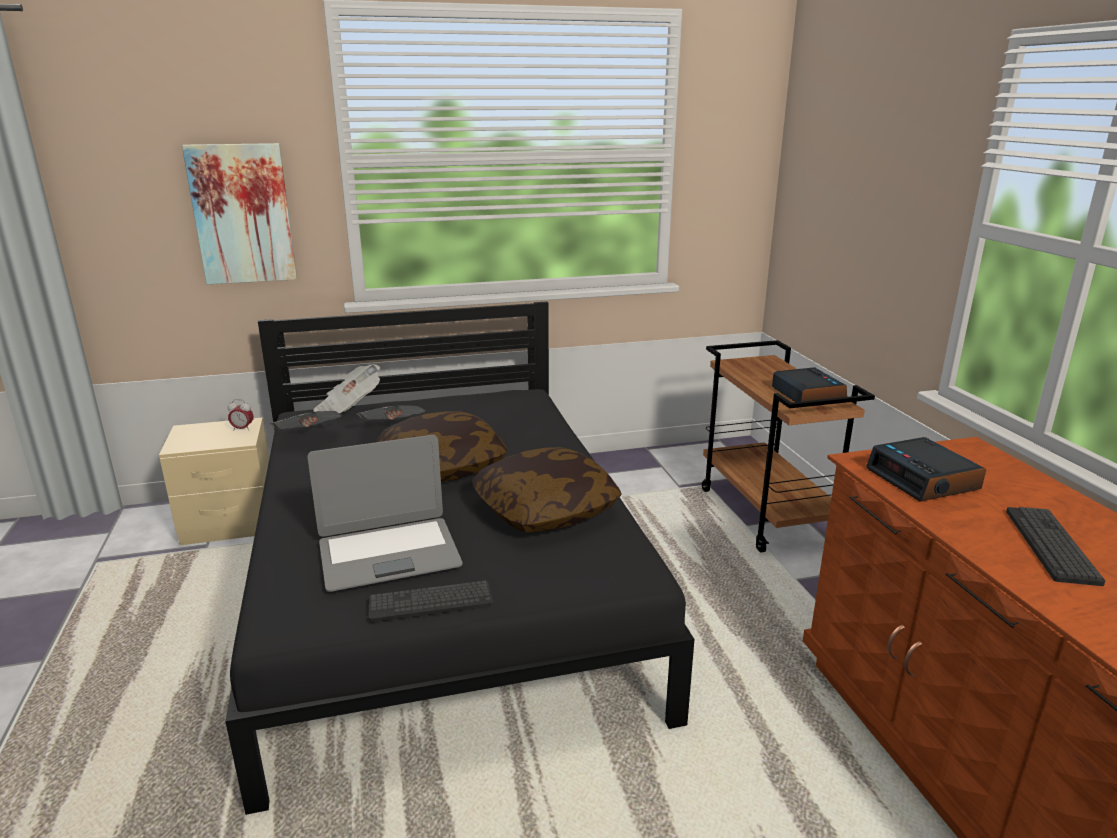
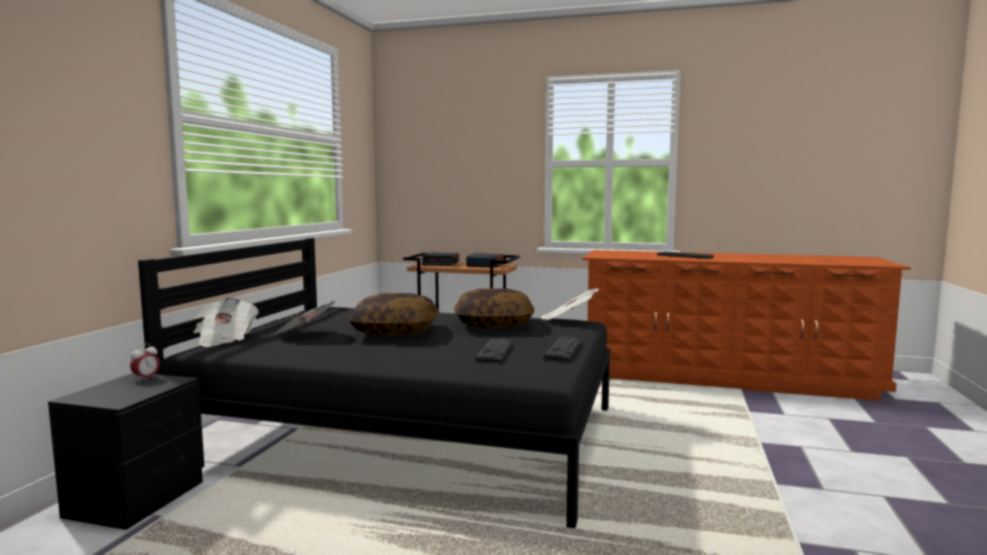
camera: 60 degrees left, 15 degrees down
beige nightstand [159,417,269,545] -> black nightstand [48,373,205,530]
picture [182,143,297,284] -> none
newspaper [269,411,343,429] -> newspaper moved to [541,288,599,320]
laptop [307,435,463,592] -> keyboard [475,338,513,362]
alarm clock [866,437,986,501] -> alarm clock moved to [422,252,459,266]

